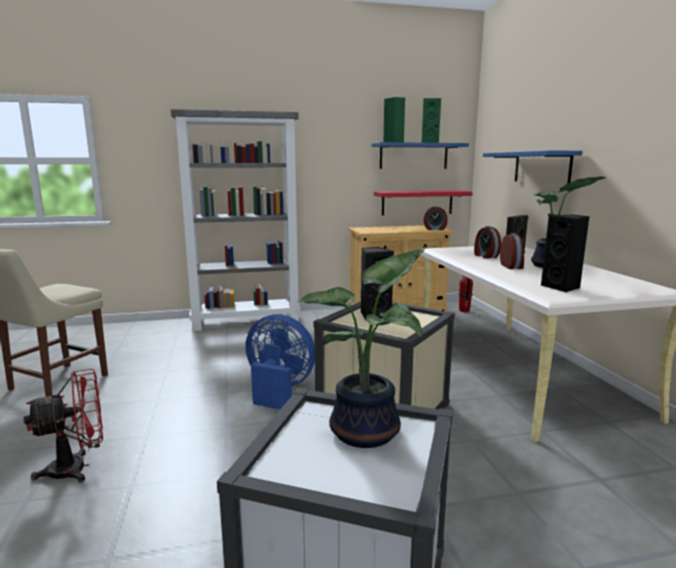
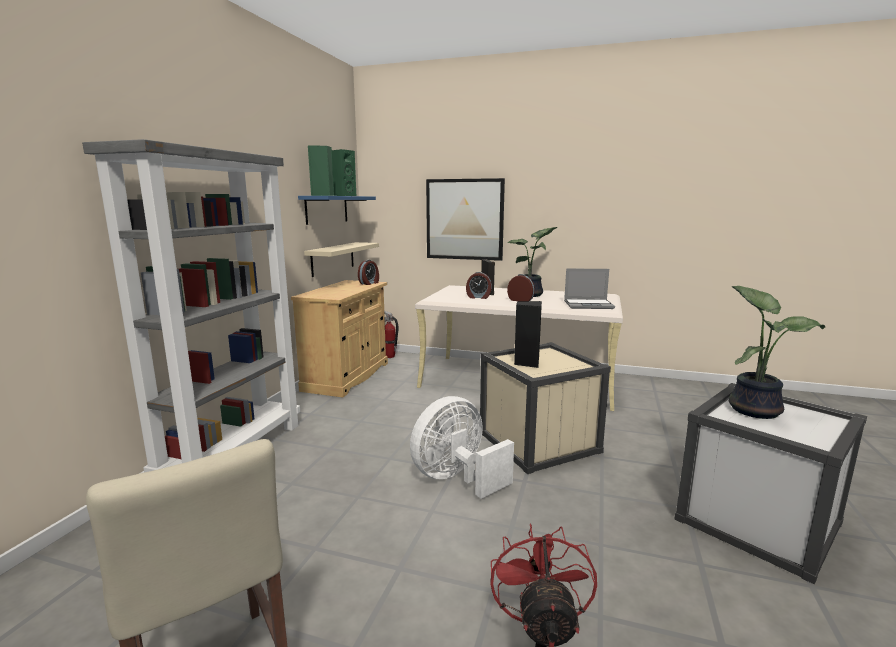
camera: 60 degrees left, 0 degrees up
blue fan [245,314,315,410] -> white fan [410,396,514,499]
red shelf [374,190,473,215] -> beige shelf [304,242,379,277]
blue shelf [483,150,582,183] -> picture [426,178,505,261]
black speaker [541,215,589,292] -> laptop [564,268,615,309]

